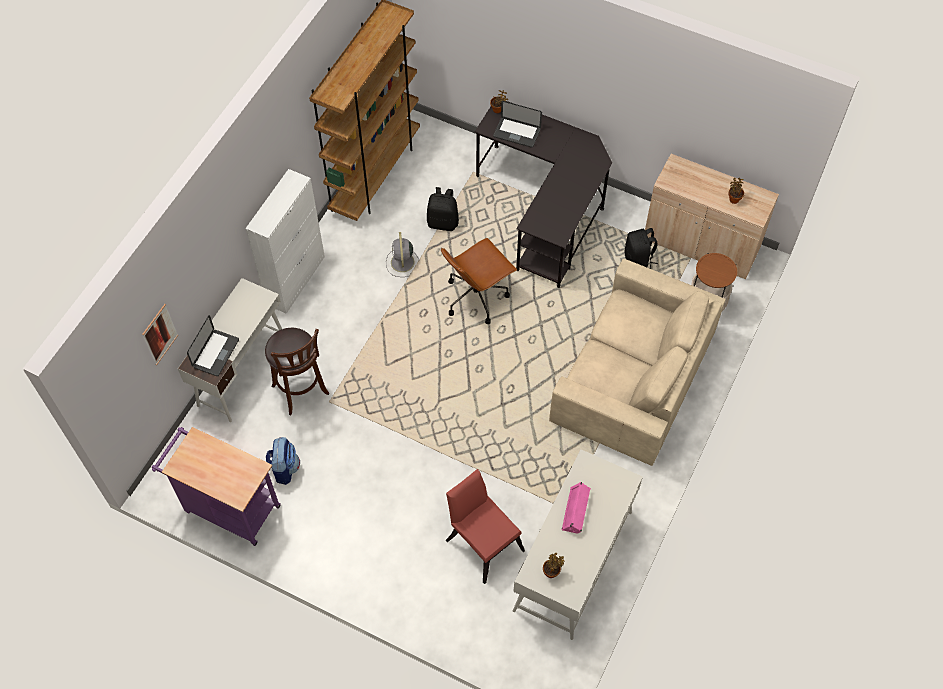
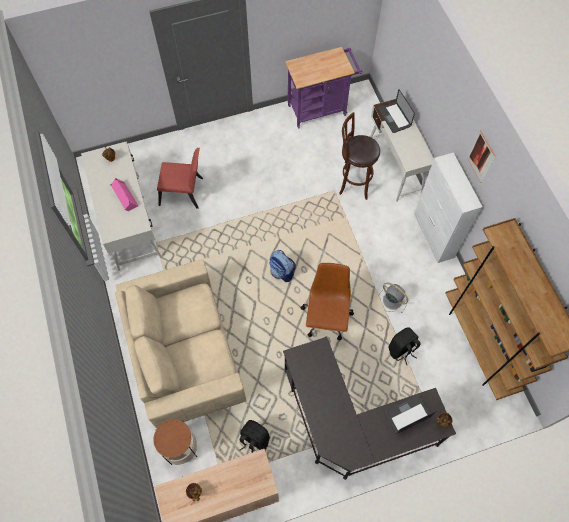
camera: 135 degrees right, 5 degrees up
picture [142,304,178,365] -> picture moved to [467,130,496,183]
backpack [266,437,300,485] -> backpack moved to [270,250,296,282]

